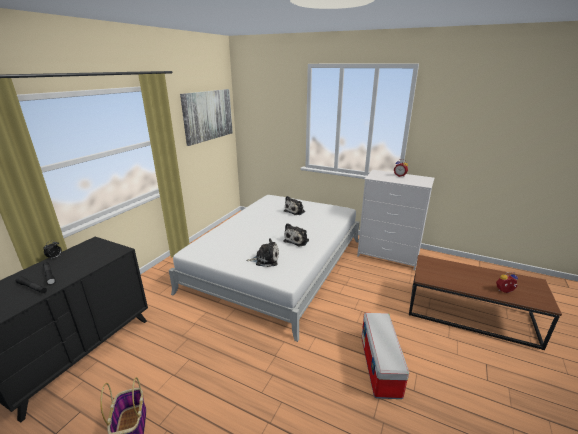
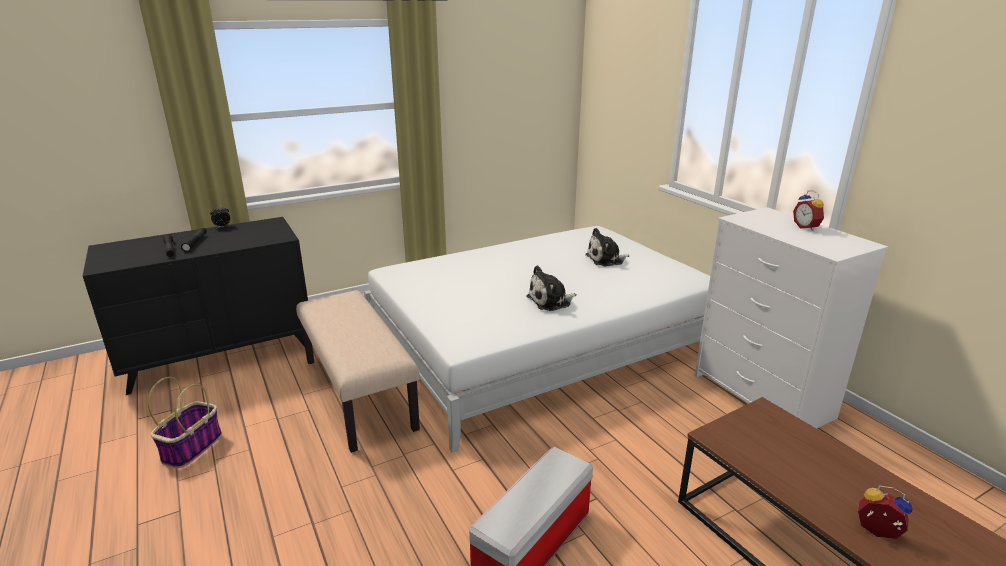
camera: 35 degrees right, 0 degrees up
picture [180,89,233,146] -> none
plush toy [246,238,279,267] -> none
none -> beige bench [296,290,420,453]

